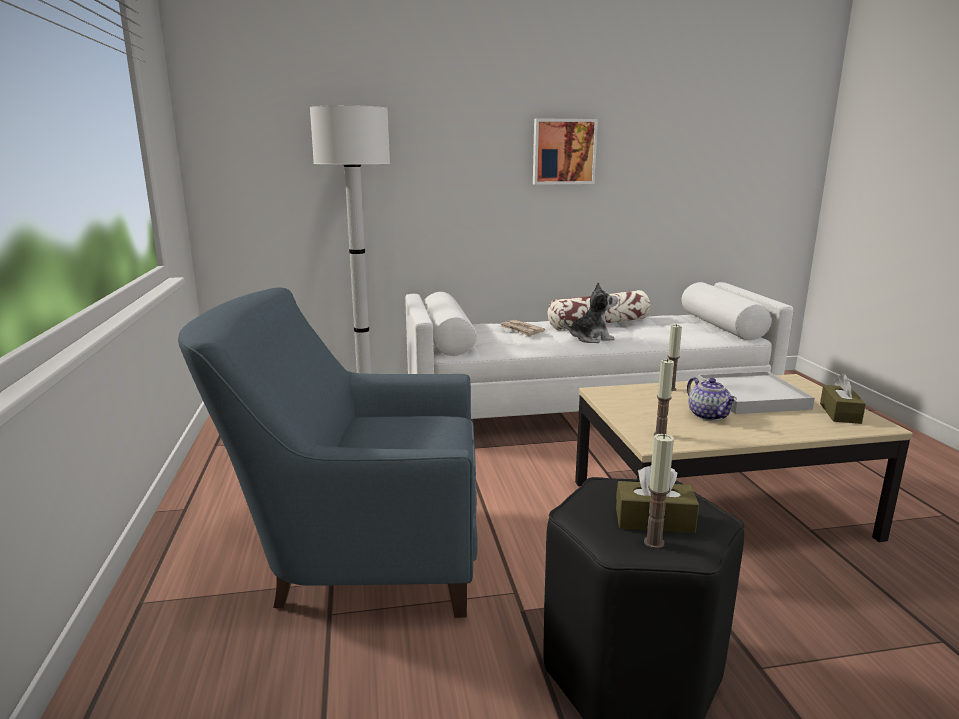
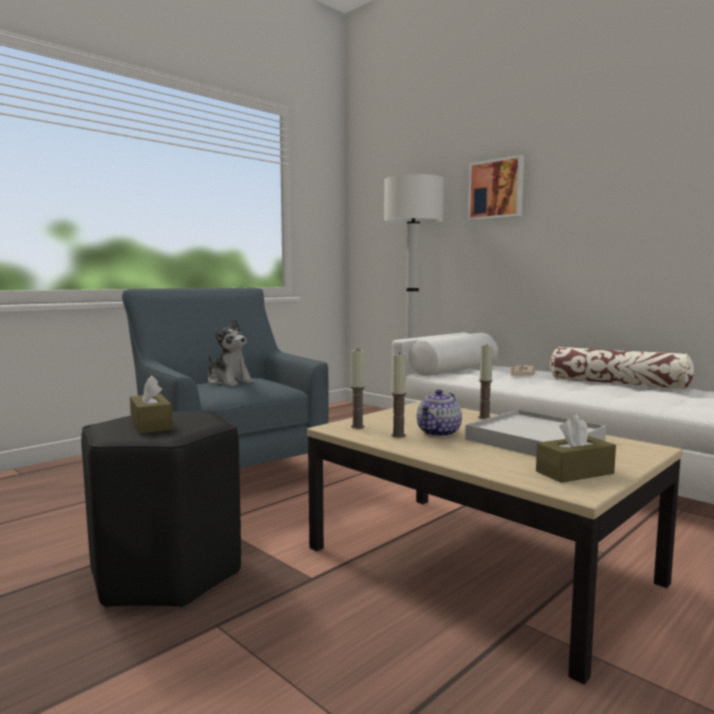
camera: 55 degrees right, 10 degrees down
picture [533,118,598,185] -> picture moved to [468,155,524,221]
plush toy [564,282,618,343] -> plush toy moved to [208,319,254,386]
candle [644,434,674,549] -> candle moved to [392,352,407,438]

